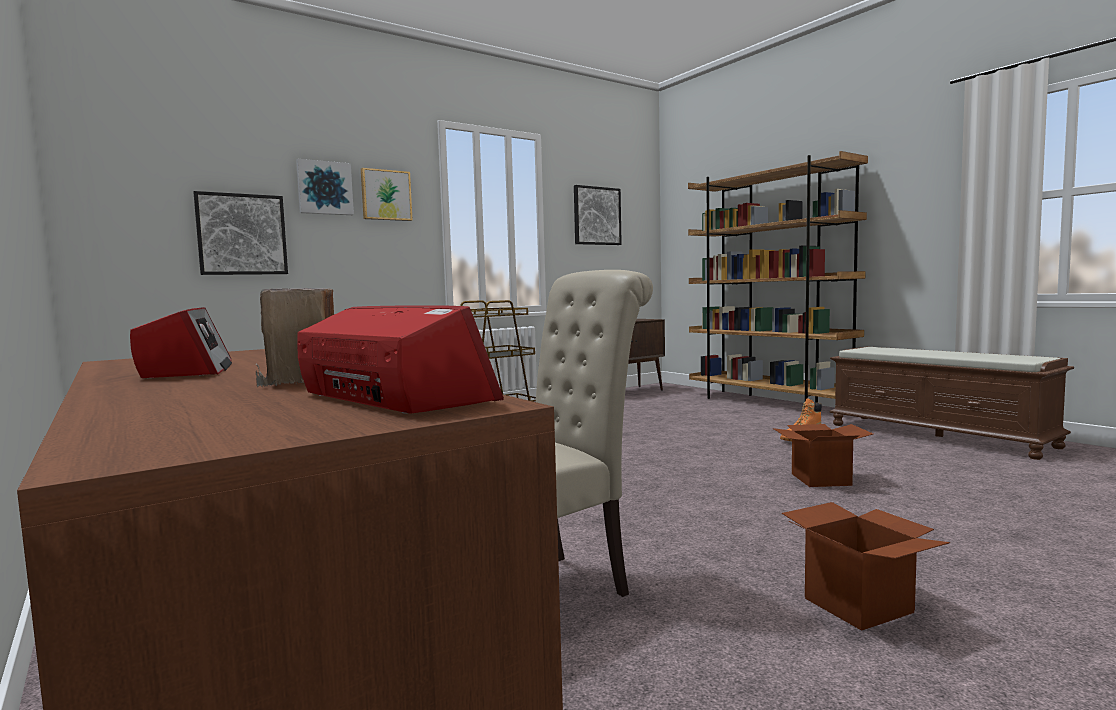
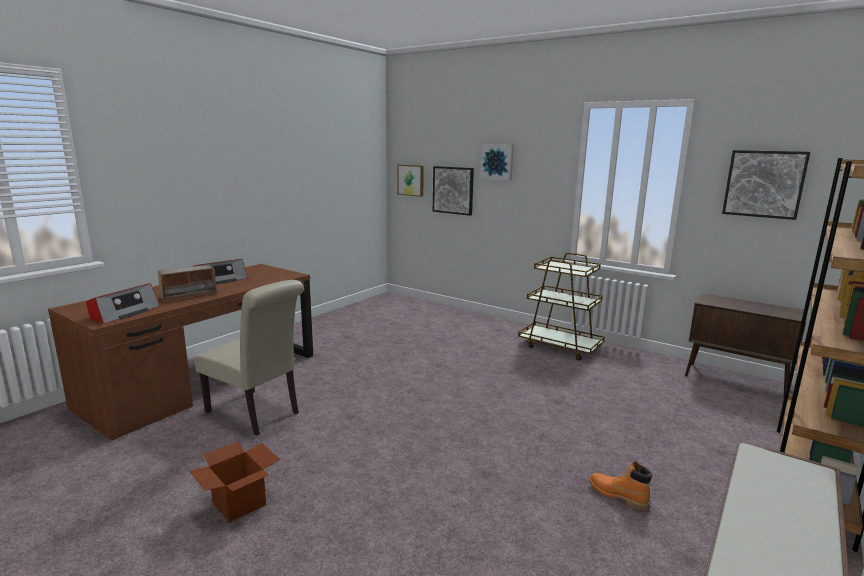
camera: 70 degrees right, 10 degrees up
picture [361,168,413,221] -> picture moved to [397,164,424,197]
cardboard box [773,424,873,487] -> none

